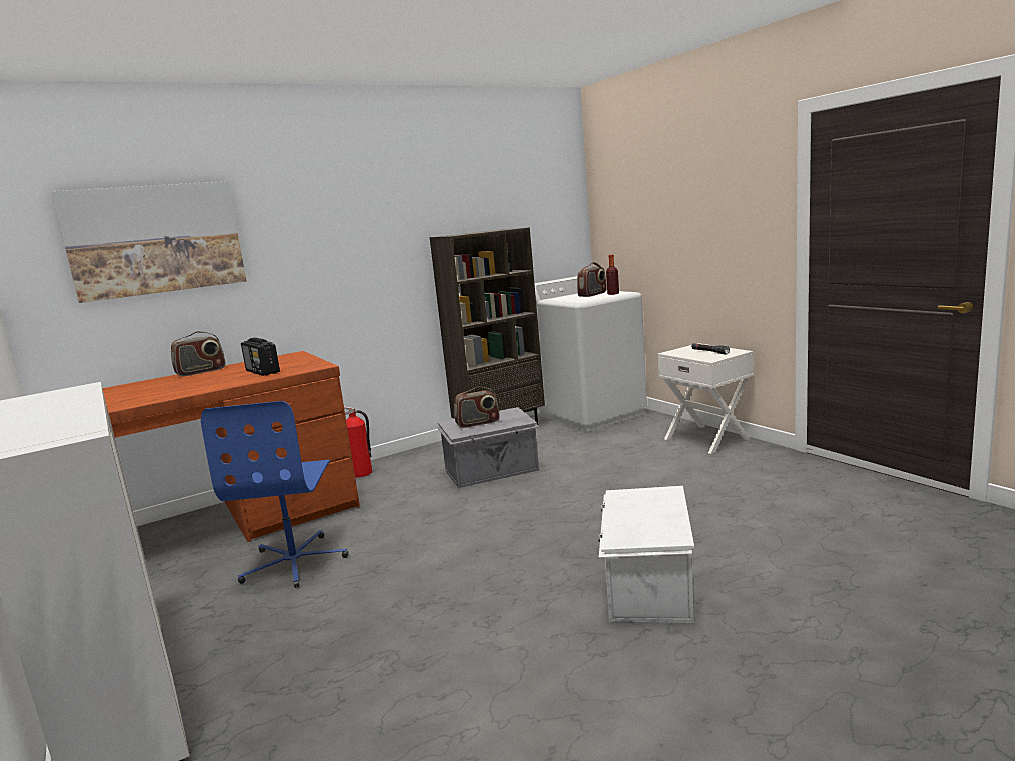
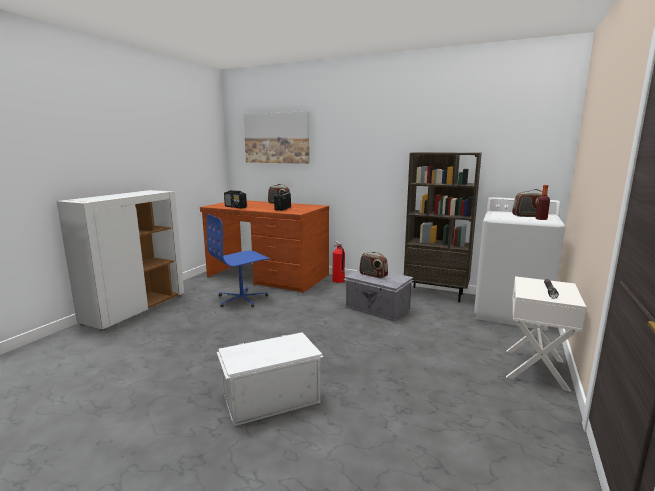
camera: 55 degrees right, 0 degrees up
none -> radio [224,190,247,208]

